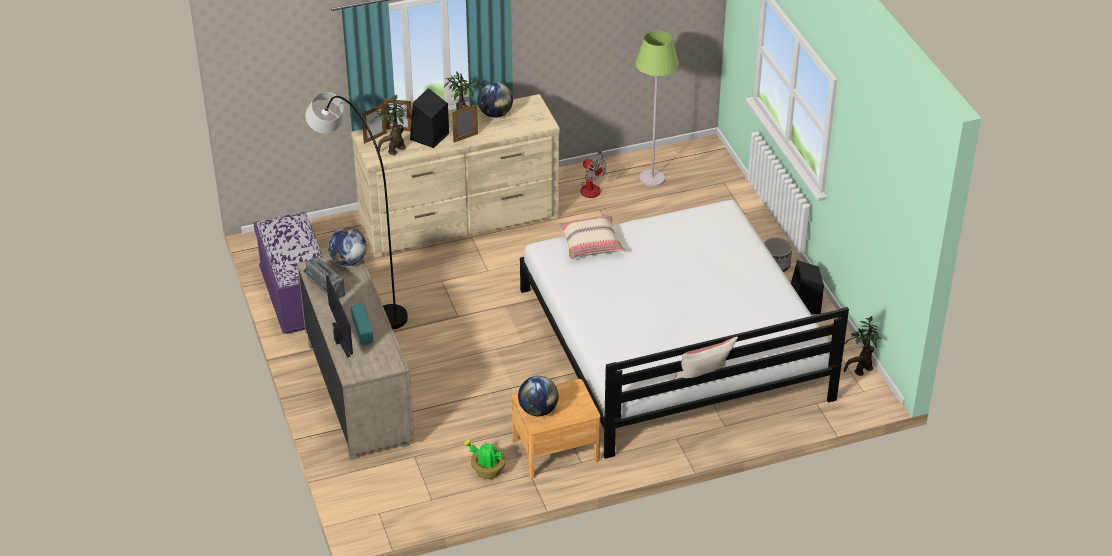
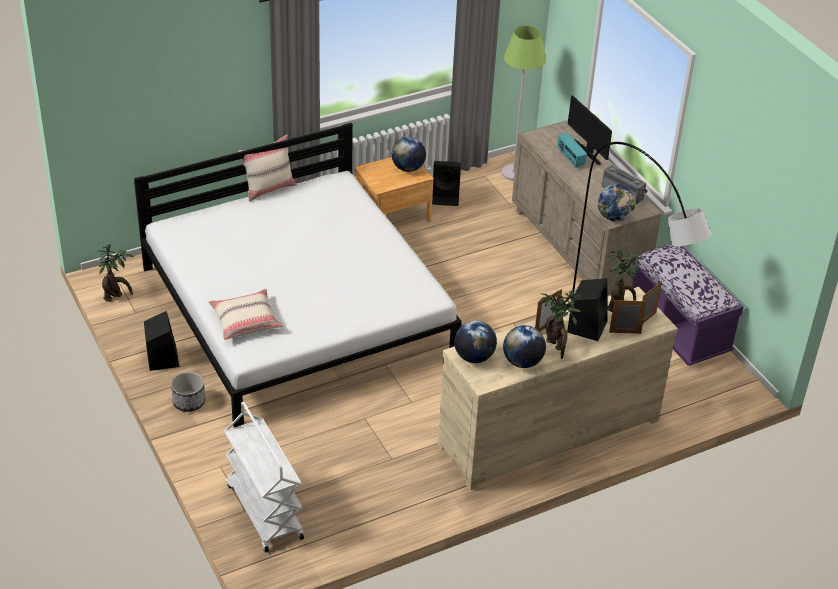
camera: 170 degrees right, 0 degrees up
potted plant [464,440,506,479] -> black speaker [432,161,461,206]
beige pillow [557,216,625,259] -> beige pillow moved to [208,289,283,340]
fan [581,147,606,198] -> none
green floor lamp [636,30,679,187] -> green floor lamp moved to [502,26,546,181]
none -> white cart [224,402,304,553]
none -> globe [454,320,497,363]

